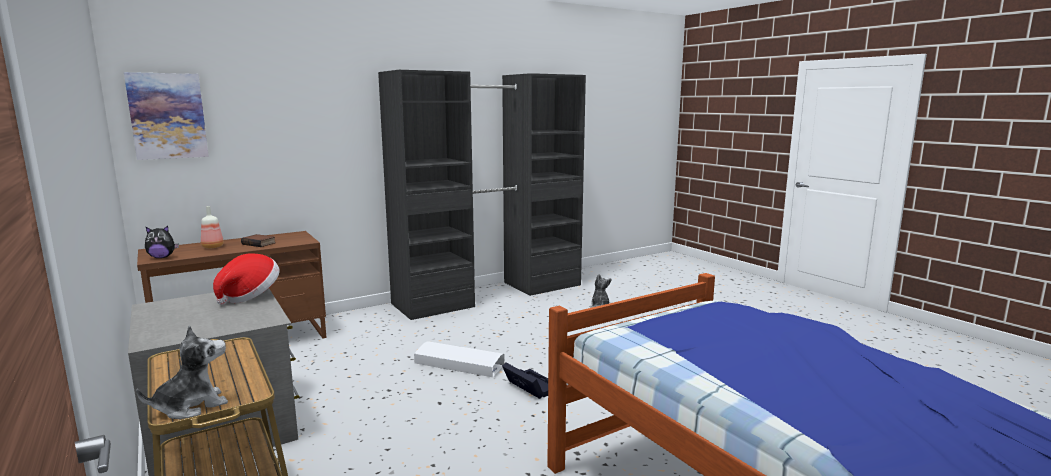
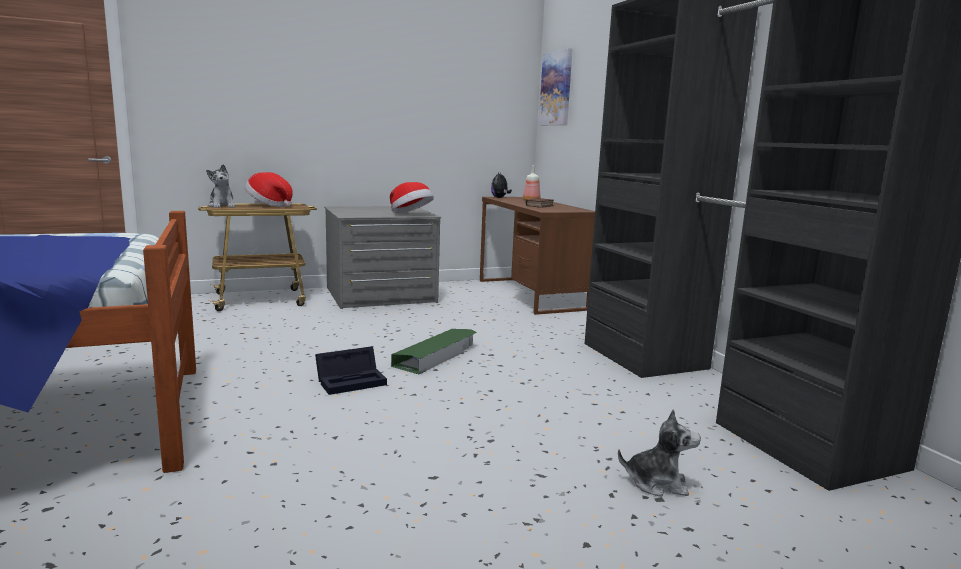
camera: 100 degrees right, 0 degrees up
white storage box [414,341,504,377] -> green storage box [391,329,477,375]
none -> hat [245,172,293,207]

